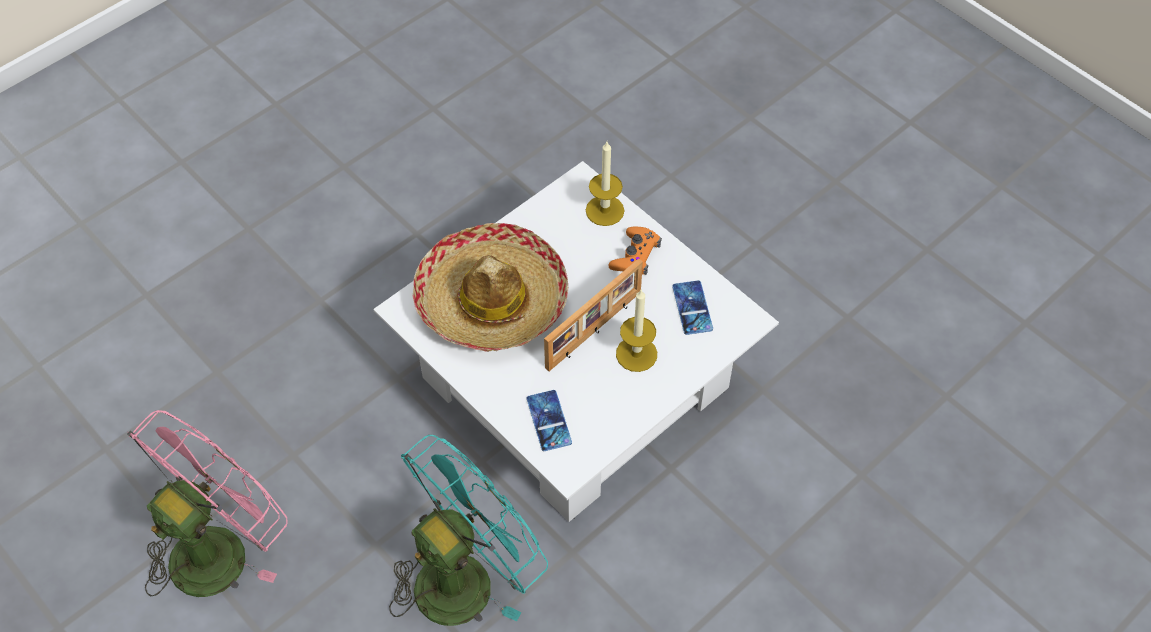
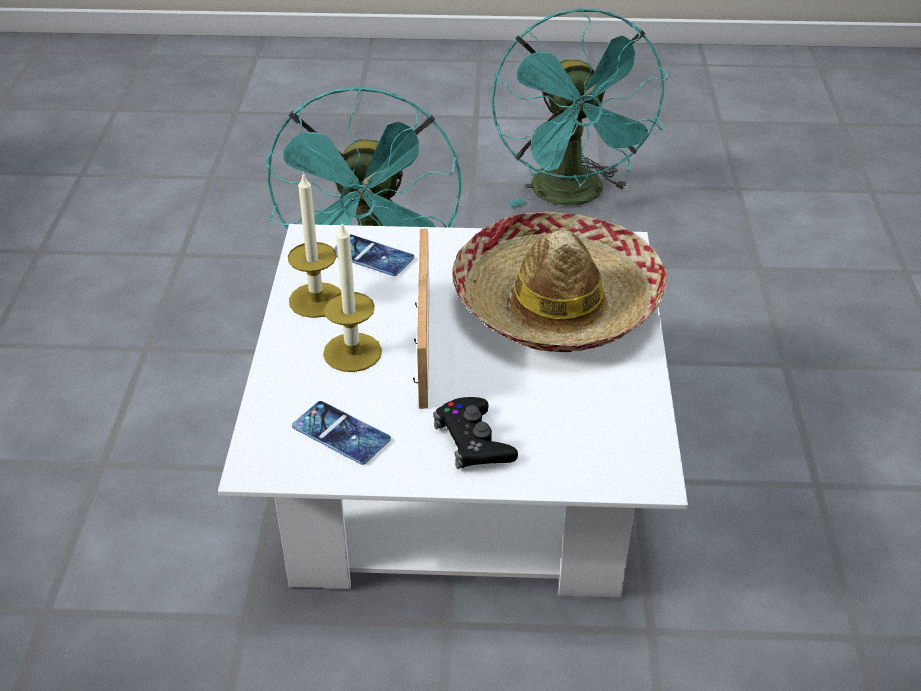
camera: 135 degrees right, 15 degrees down
pink fan [127,410,288,597] -> turquoise fan [491,7,669,207]
candle [586,142,624,226] -> candle moved to [288,172,341,318]
orange game controller [609,227,662,275] -> black game controller [433,397,518,469]

